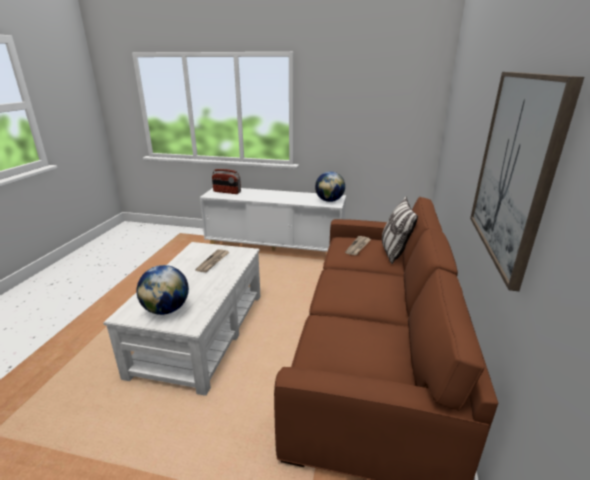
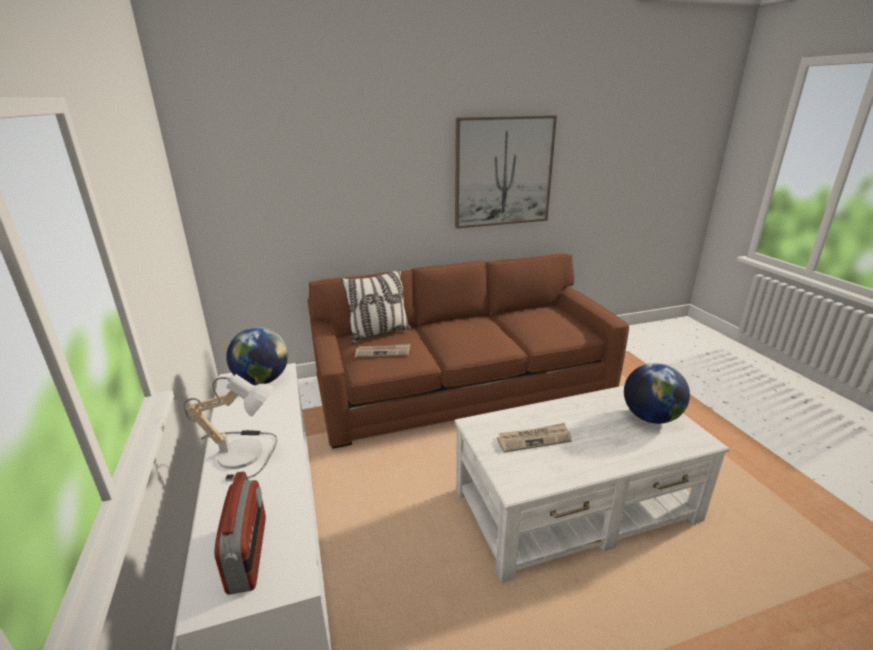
camera: 120 degrees left, 0 degrees up
none -> table lamp [183,374,277,481]

